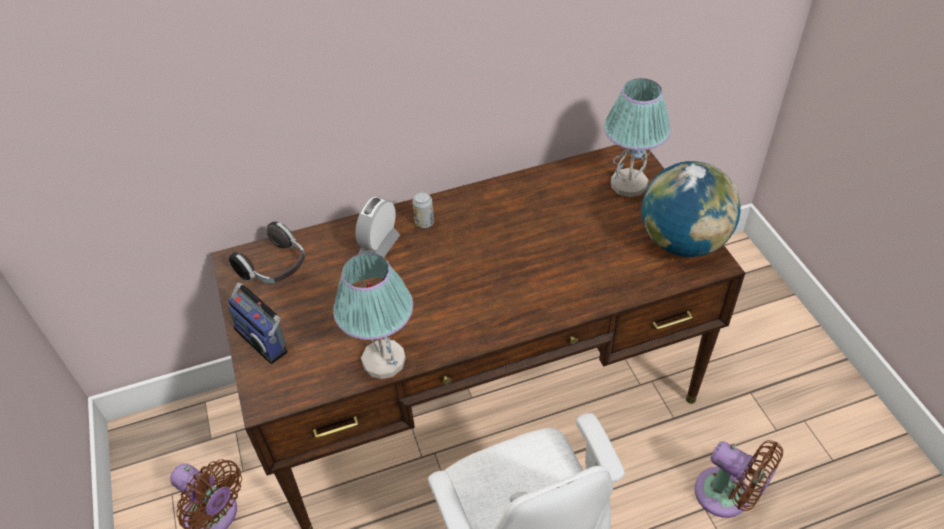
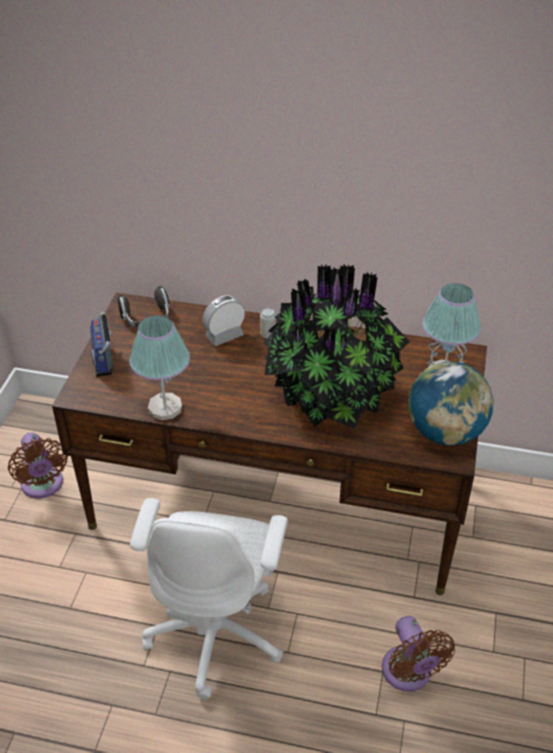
camera: 30 degrees right, 5 degrees down
none -> potted plant [263,264,410,429]

